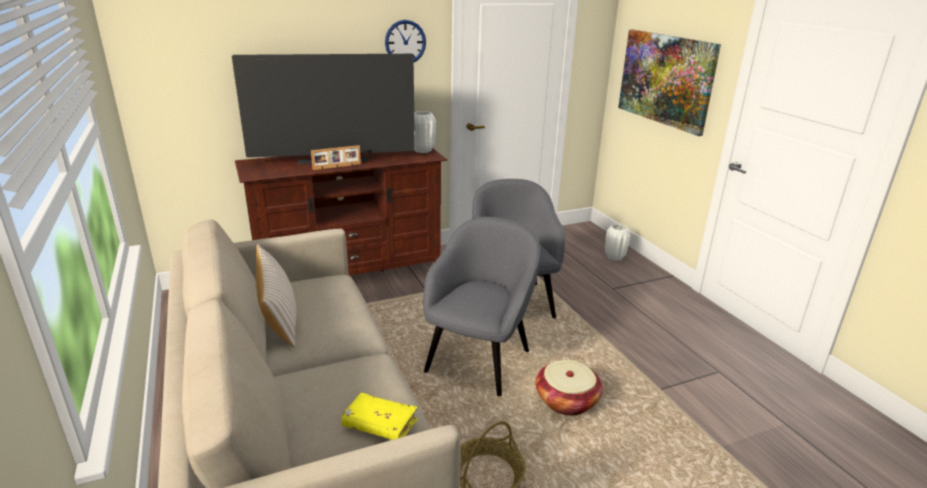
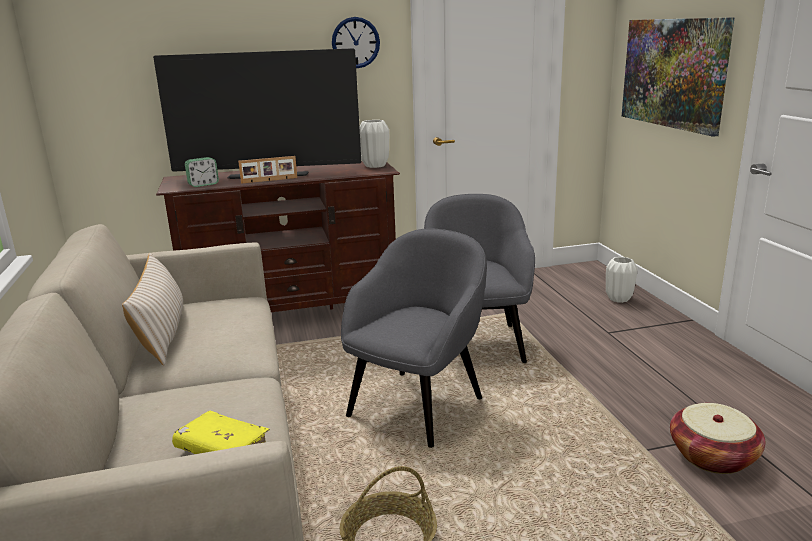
camera: 10 degrees right, 5 degrees down
basket [536,360,603,416] -> basket moved to [670,403,765,474]
none -> alarm clock [185,157,219,187]

